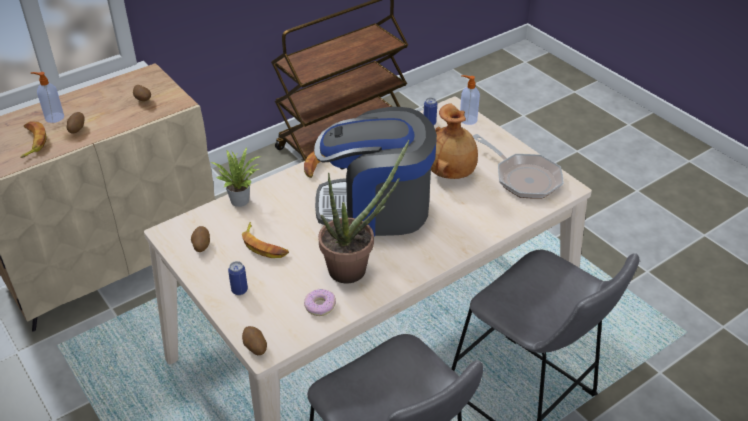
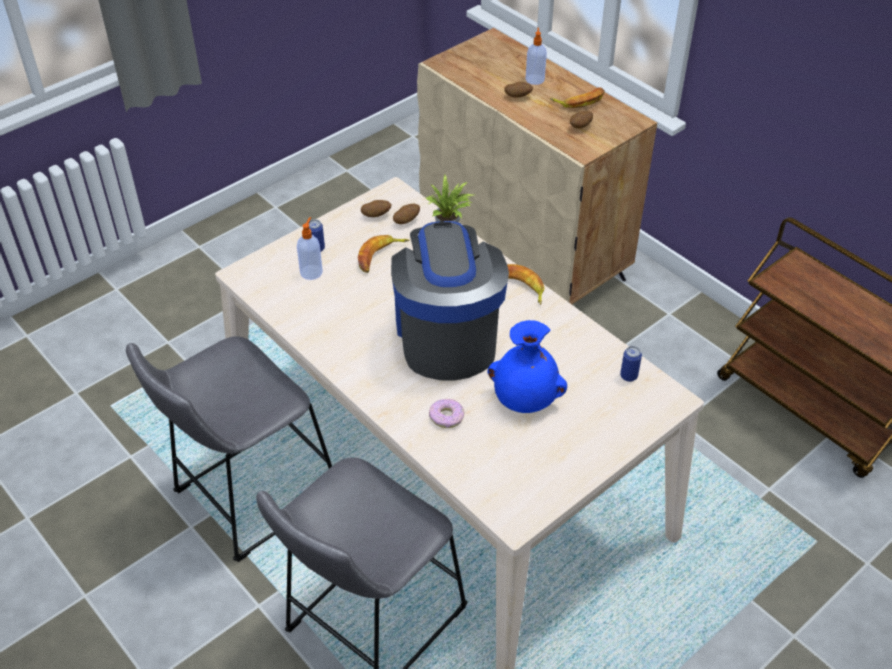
camera: 85 degrees right, 5 degrees up
banana [20,122,47,158] -> banana moved to [550,87,605,108]
potato [242,326,267,355] -> potato moved to [393,204,420,224]
donut [304,289,336,316] -> donut moved to [429,399,465,428]
potted plant [318,140,409,284] -> none
brown vase [431,103,478,179] -> blue vase [487,320,567,413]
soap dispenser [460,75,480,125] -> soap dispenser moved to [297,217,323,280]
frying pan [473,134,564,199] -> none

